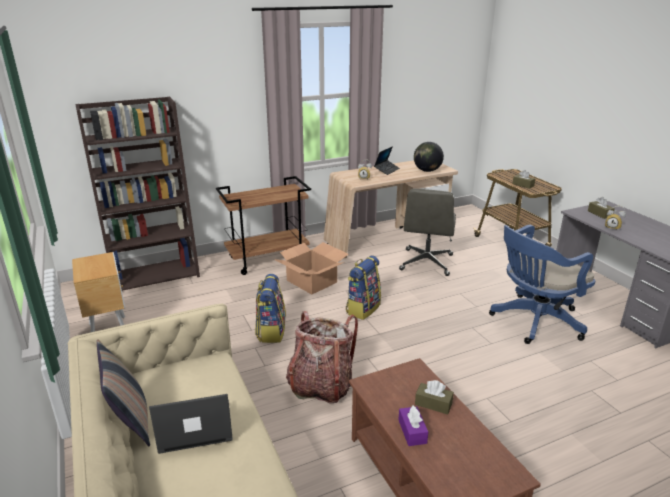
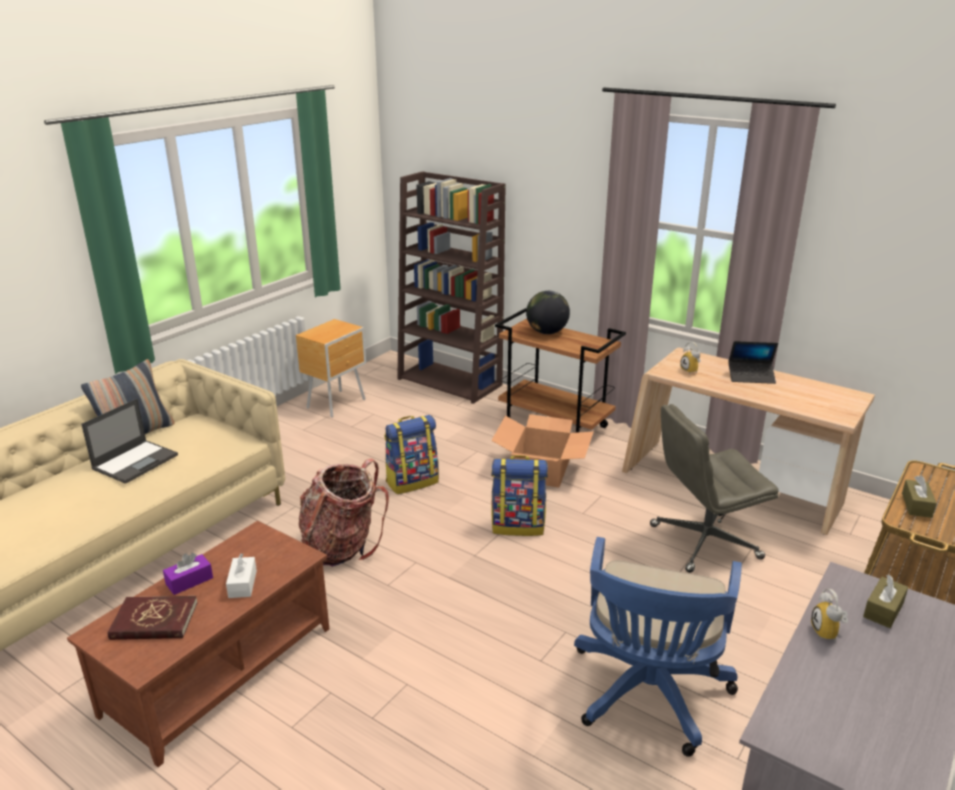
camera: 60 degrees right, 0 degrees up
laptop [149,394,233,454] -> laptop turned 75 degrees clockwise [81,399,178,484]
globe [414,142,444,172] -> globe moved to [526,291,570,334]
brown tissue box [415,380,454,414] -> white tissue box [226,553,257,598]
blue office chair [489,225,595,344] -> blue office chair turned 105 degrees counterclockwise [574,537,742,757]
none -> red book [107,596,198,640]

